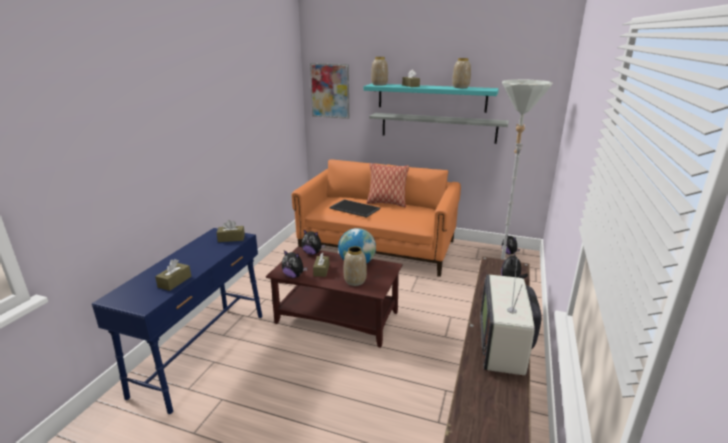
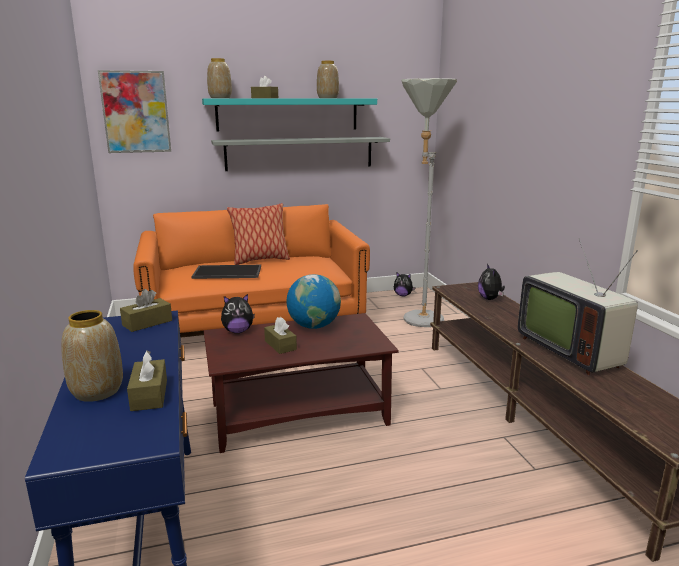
camera: 35 degrees left, 5 degrees down
plush toy [282,250,308,278] -> none
vase [344,246,367,286] -> vase moved to [61,310,123,402]

